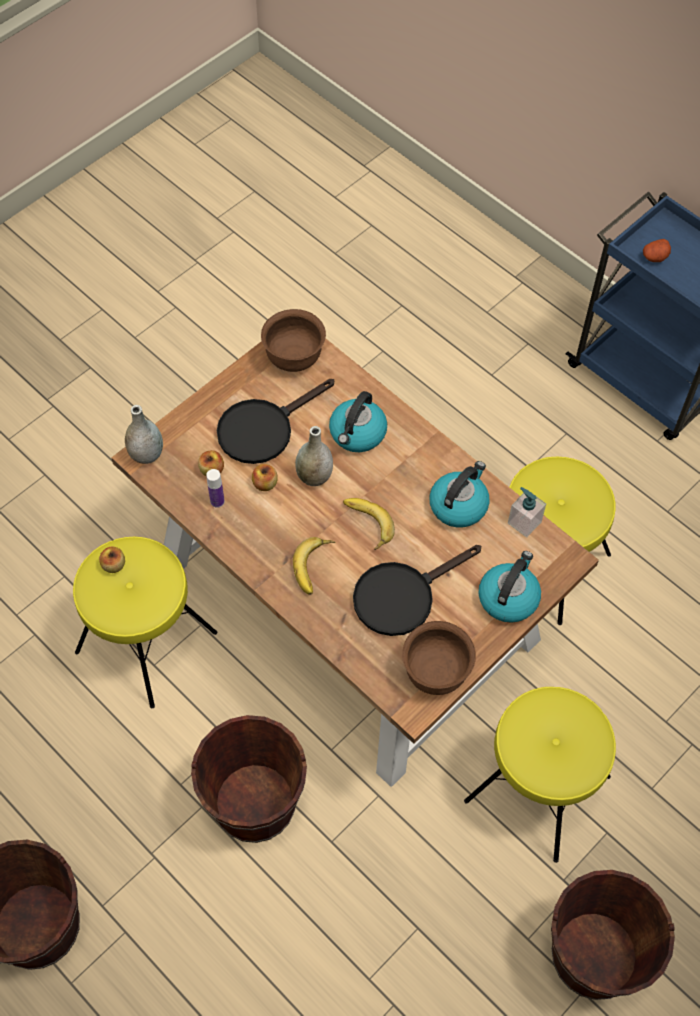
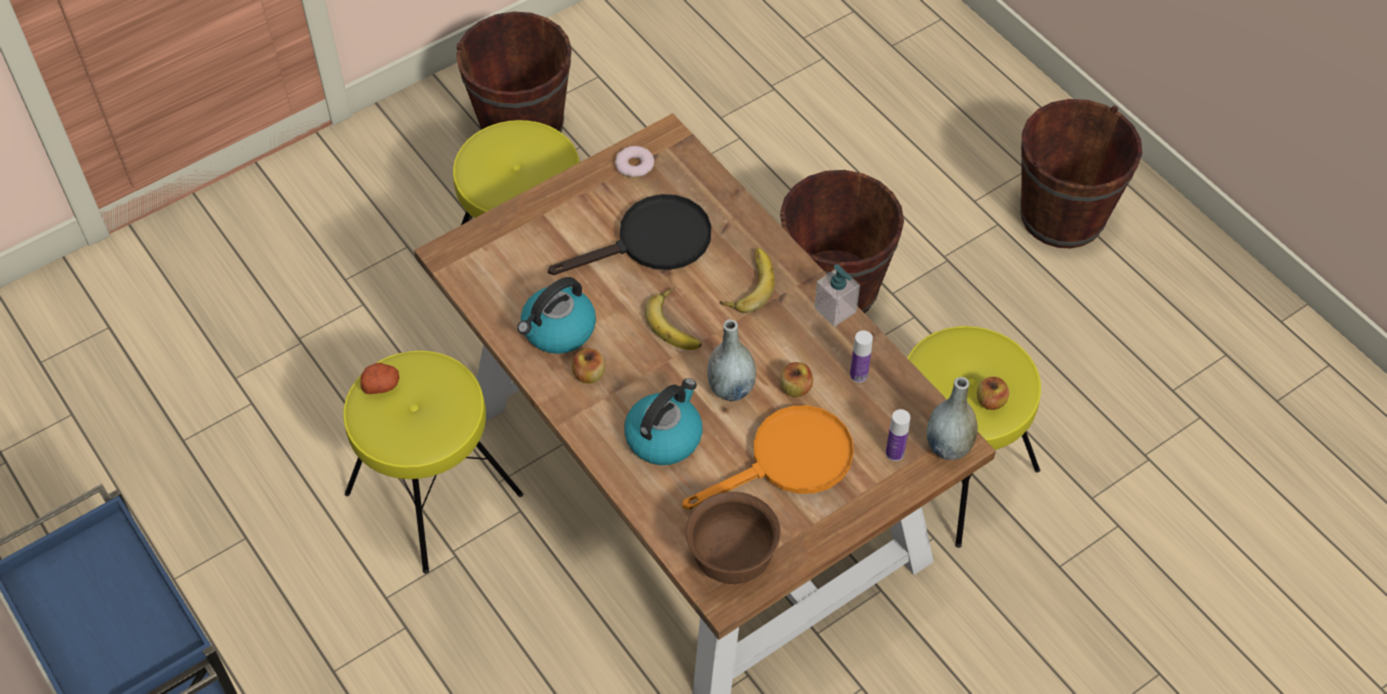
camera: 170 degrees left, 5 degrees down
apple [198,450,224,477] -> apple moved to [572,348,605,384]
black frying pan [217,379,334,464] -> orange frying pan [682,405,854,510]
brown bowl [402,621,476,695] -> donut [615,146,655,178]
kettle [479,551,541,623] -> none
soap dispenser [508,487,546,538] -> soap dispenser moved to [814,264,860,327]
potato [643,239,671,262] -> potato moved to [360,363,399,394]
none -> bottle [886,409,910,461]

